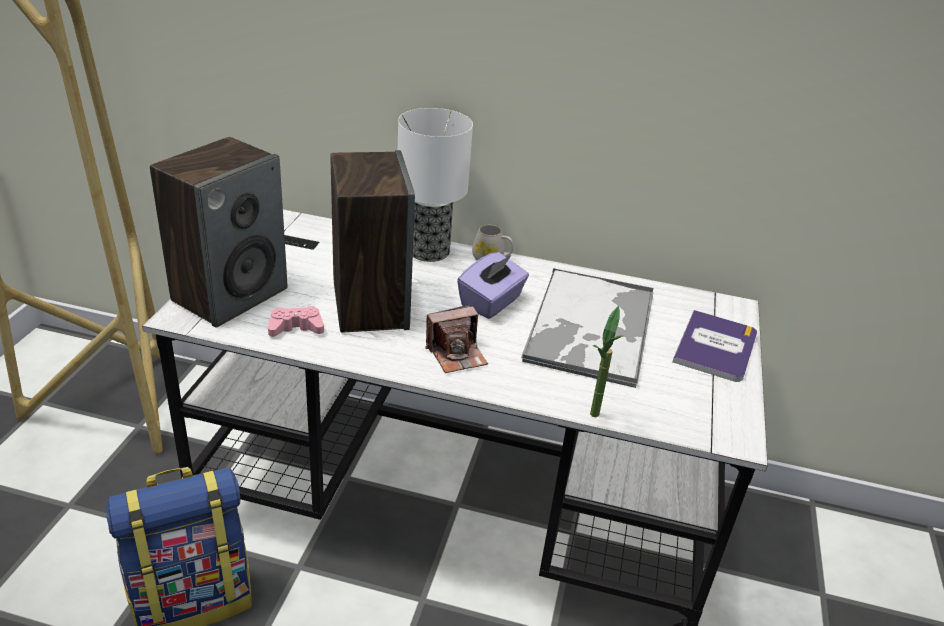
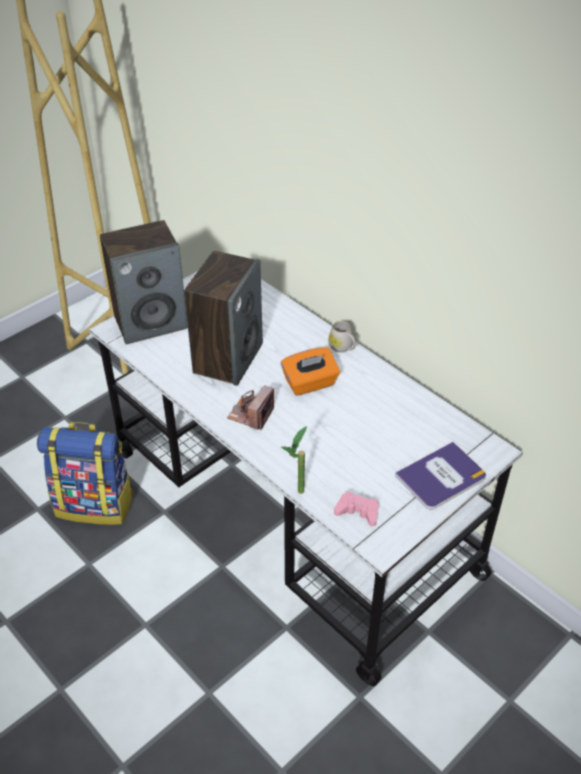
camera: 35 degrees right, 10 degrees up
pink game controller [268,306,324,337] -> pink game controller moved to [334,491,379,526]
table lamp [398,108,473,262] -> none
camera [425,304,488,373] -> camera turned 105 degrees clockwise [227,385,274,430]
purple tissue box [457,252,529,319] -> orange tissue box [281,347,340,396]
tray [521,268,654,388] -> none

